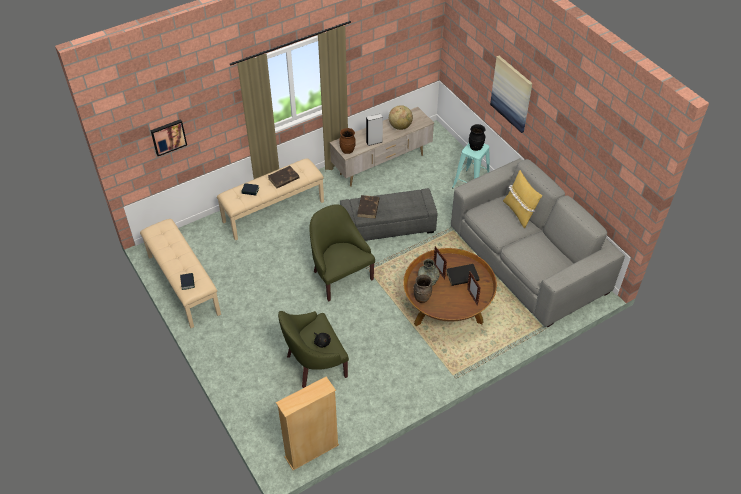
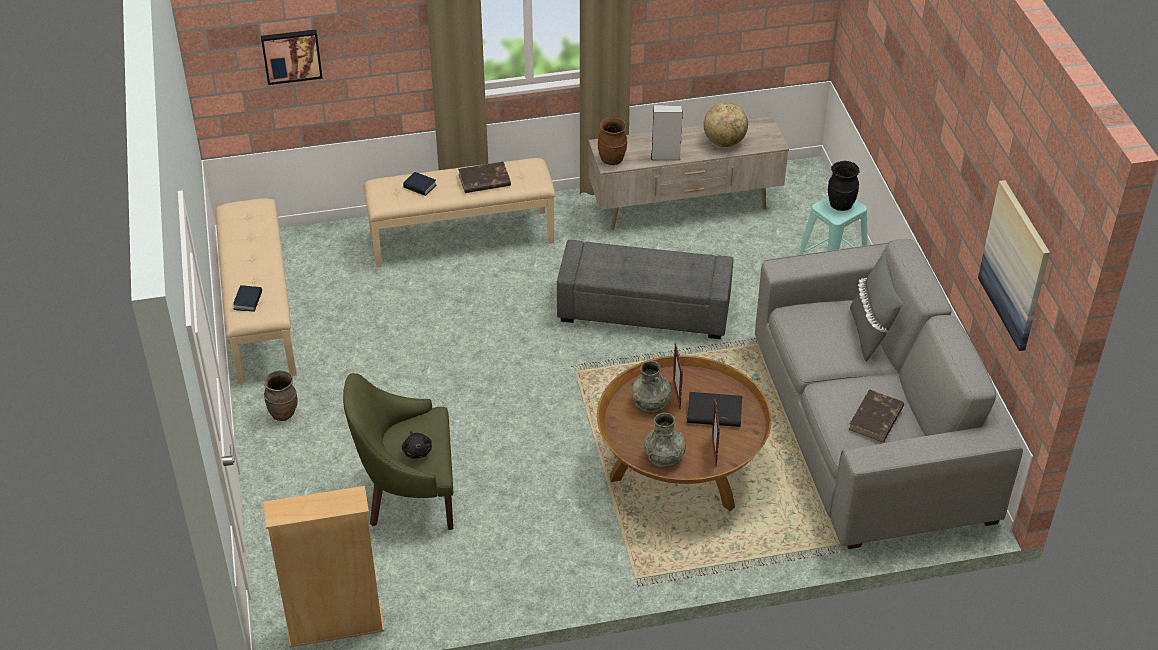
camera: 20 degrees right, 5 degrees down
green armchair [309,204,375,302] -> none
brown book [357,195,380,219] -> brown book moved to [849,389,904,442]
brown vase [413,275,432,303] -> brown vase moved to [264,370,298,421]
picture [490,56,532,133] -> picture moved to [978,180,1050,351]
yellow pillow [503,170,542,228] -> grey pillow [850,252,903,362]
none -> grey vase [644,413,686,468]

